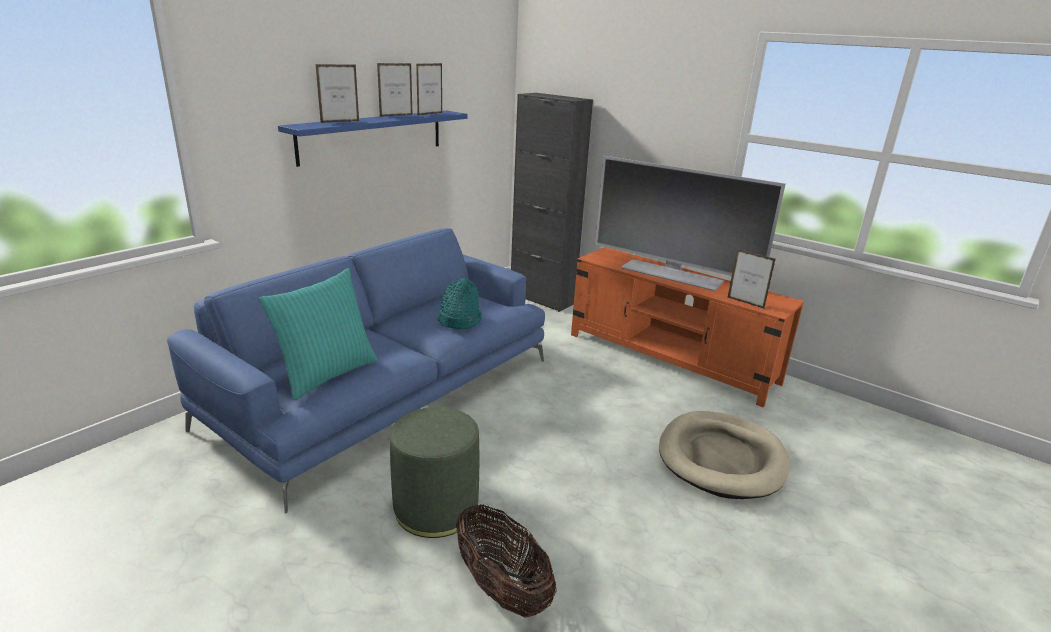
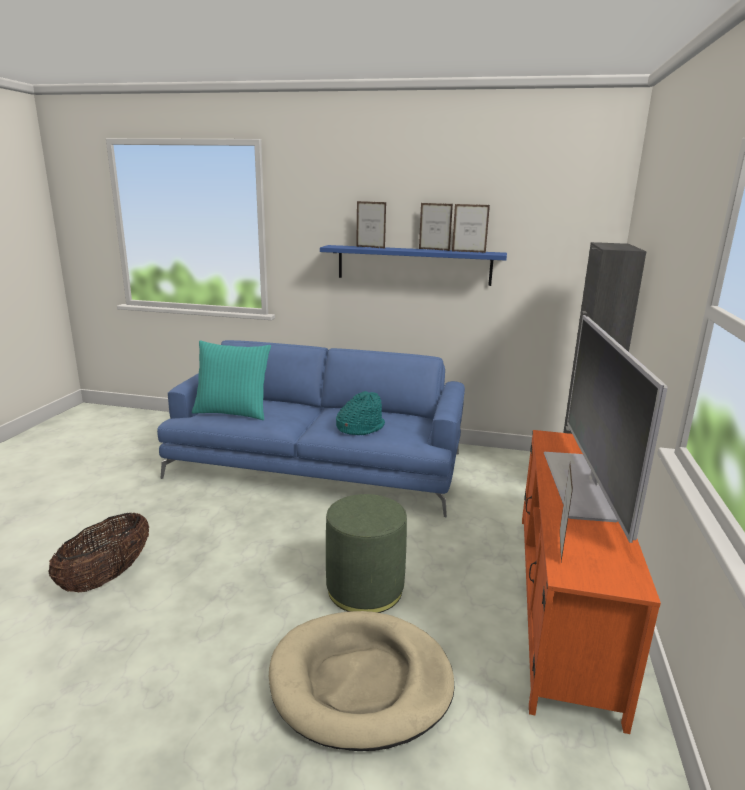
camera: 65 degrees right, 5 degrees down
green ottoman [390,407,479,538] -> green ottoman moved to [326,494,407,613]

